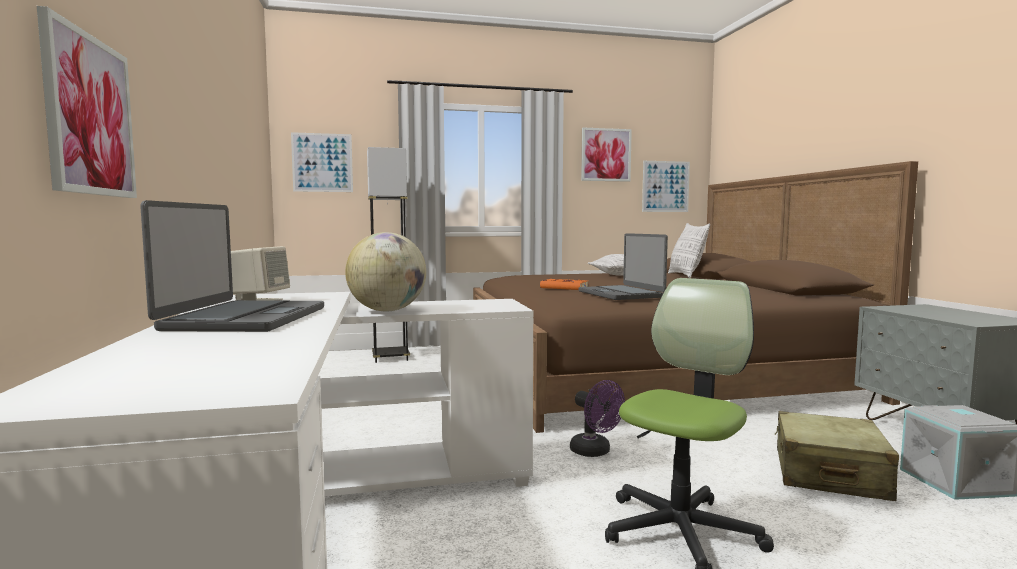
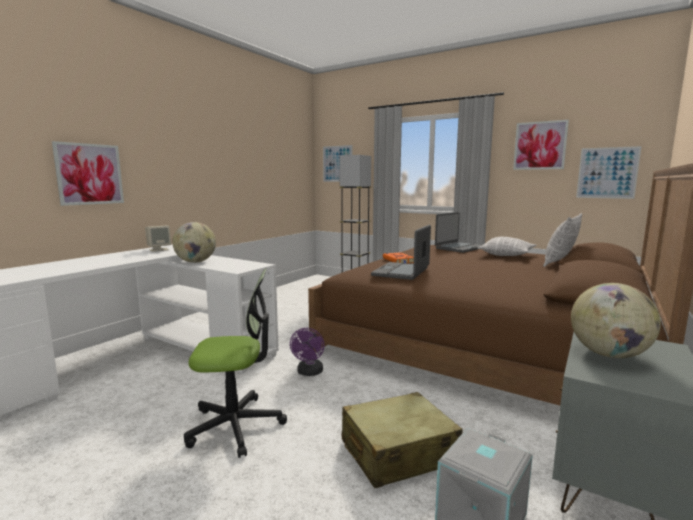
camera: 45 degrees right, 5 degrees up
laptop [140,200,324,332] -> laptop moved to [435,212,482,253]
none -> globe [571,283,661,358]

